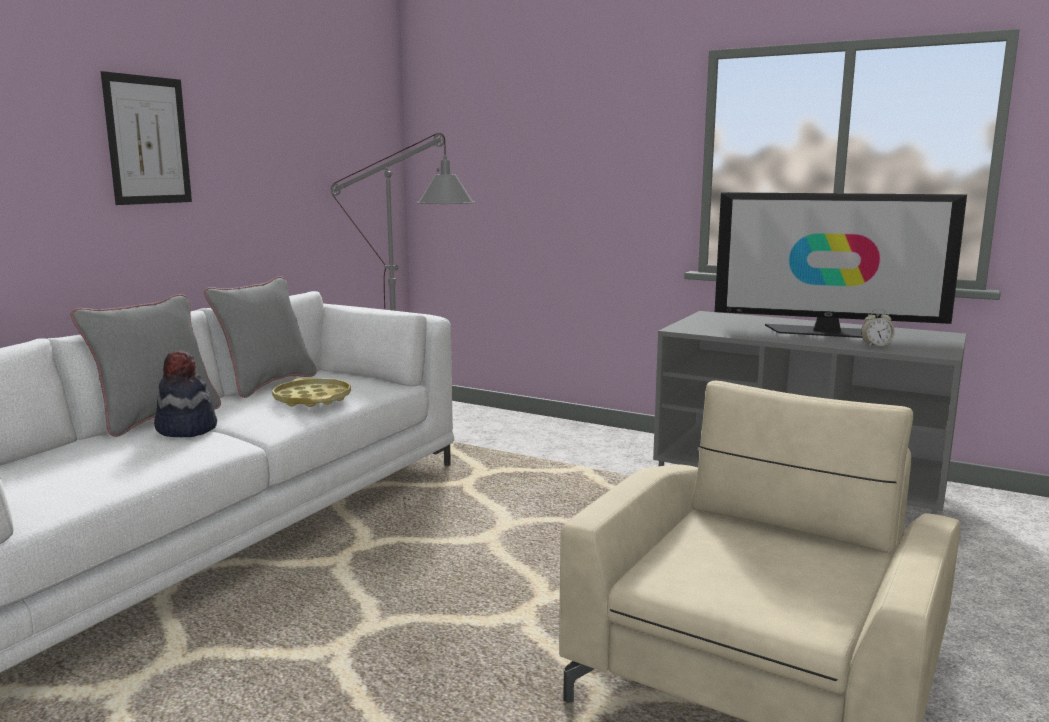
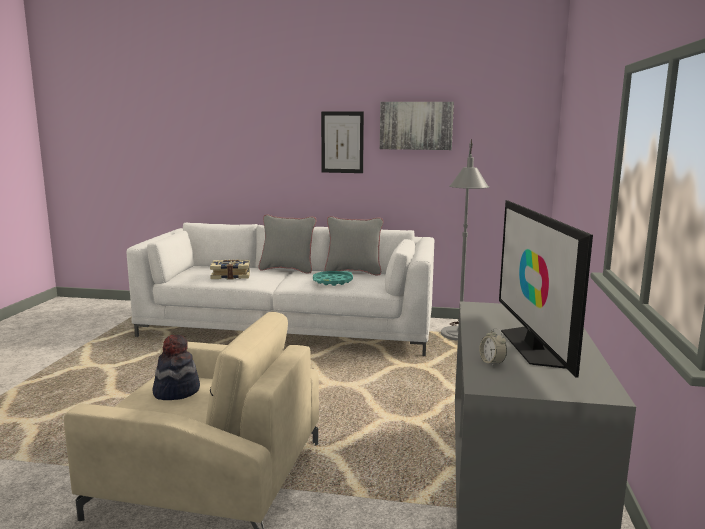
camera: 70 degrees right, 0 degrees up
hat [154,350,217,437] -> hat moved to [152,335,200,400]
yellow tray [272,377,351,407] -> turquoise tray [313,271,353,286]
none -> book [210,259,250,280]
none -> picture [380,102,454,150]

